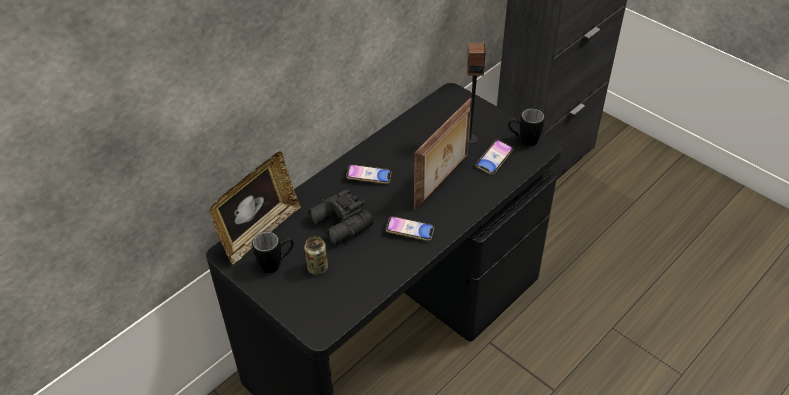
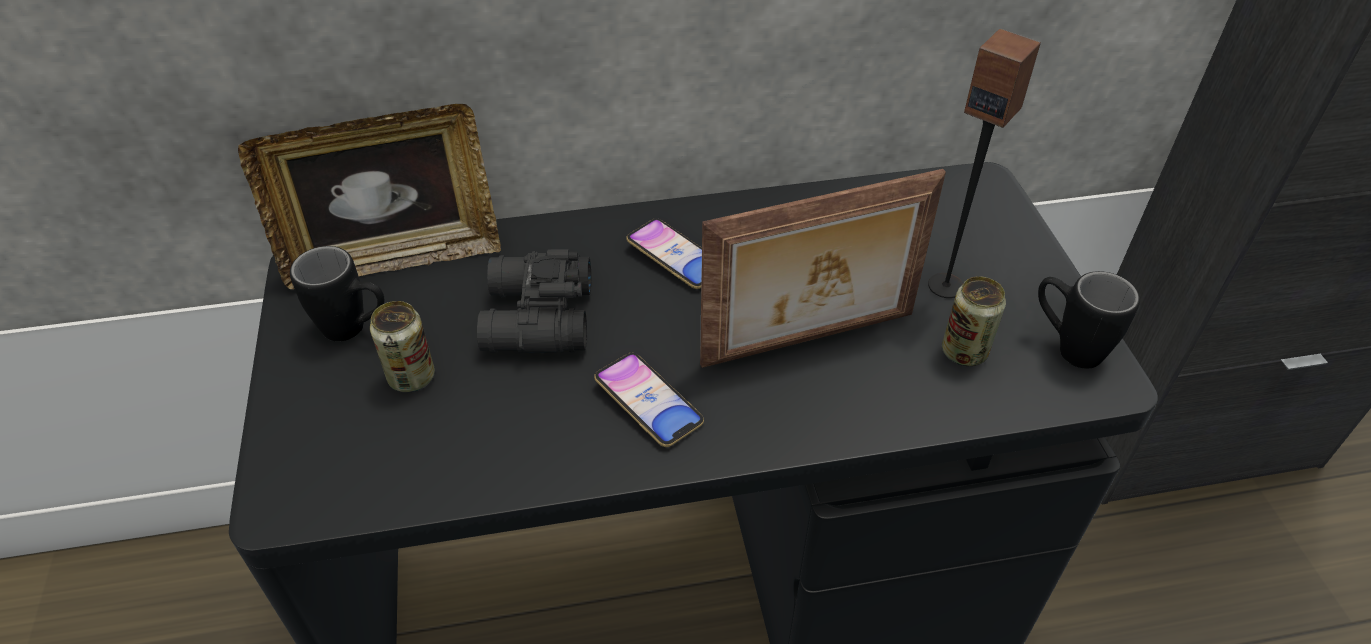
camera: 35 degrees right, 0 degrees up
phone [476,139,514,175] -> can [942,276,1006,366]

